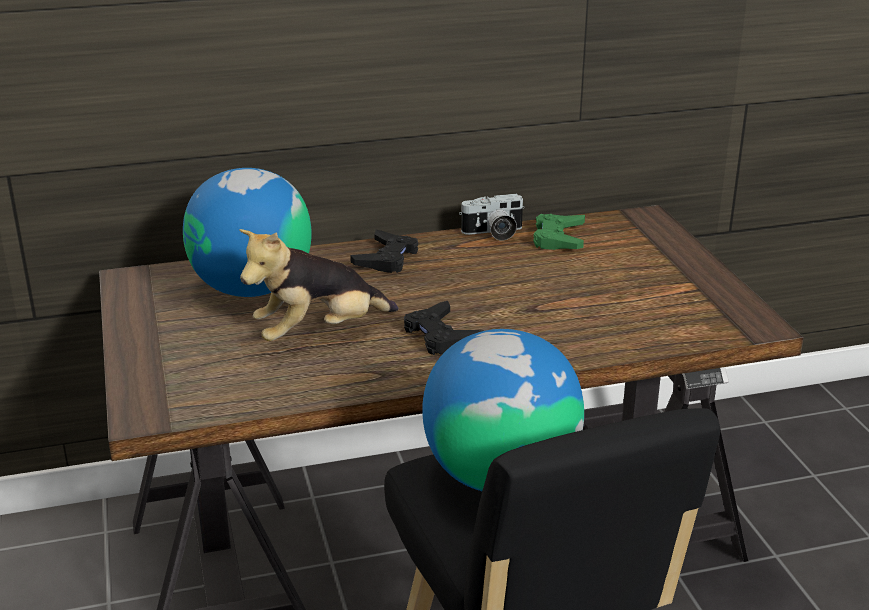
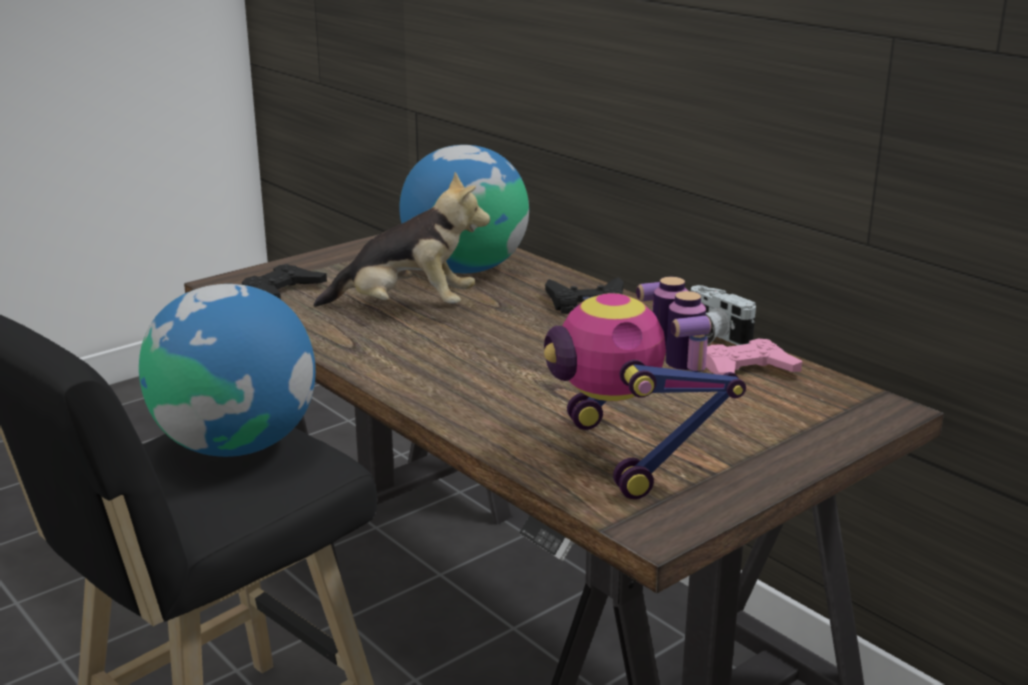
camera: 65 degrees right, 5 degrees down
plush toy [239,229,399,341] -> plush toy turned 150 degrees clockwise [313,172,490,307]
black game controller [404,301,483,355] -> black game controller moved to [242,264,327,299]
green game controller [533,214,585,250] -> pink game controller [706,339,802,375]
none -> toy robot [544,277,746,499]

